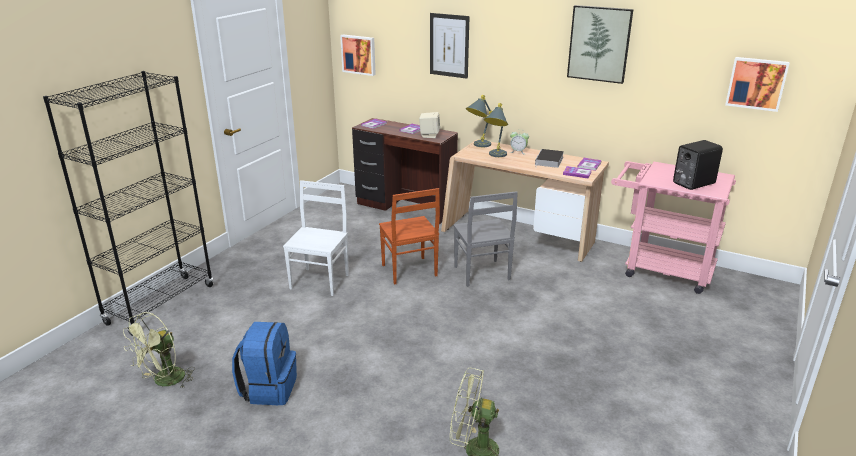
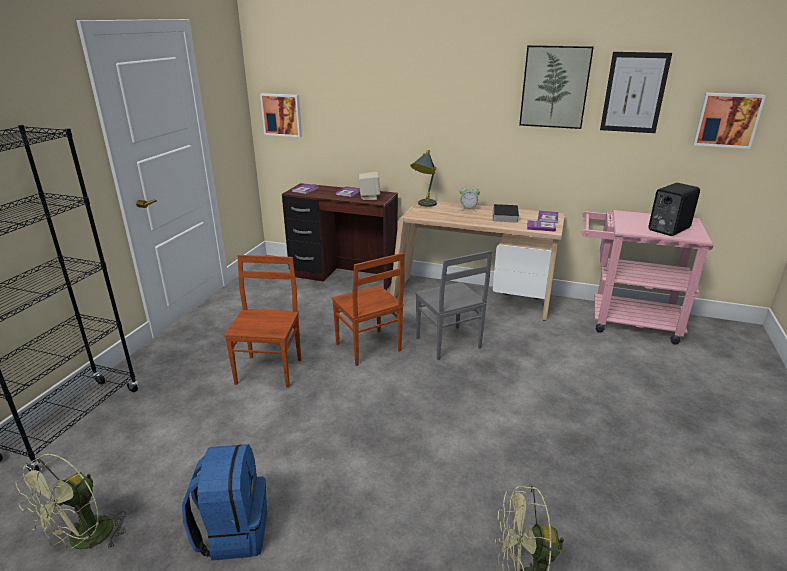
camera: 10 degrees left, 0 degrees up
white chair [283,180,349,296] -> brown chair [224,255,301,388]
picture [430,13,469,79] -> picture moved to [600,52,672,133]
grey table lamp [484,103,508,157] -> none

